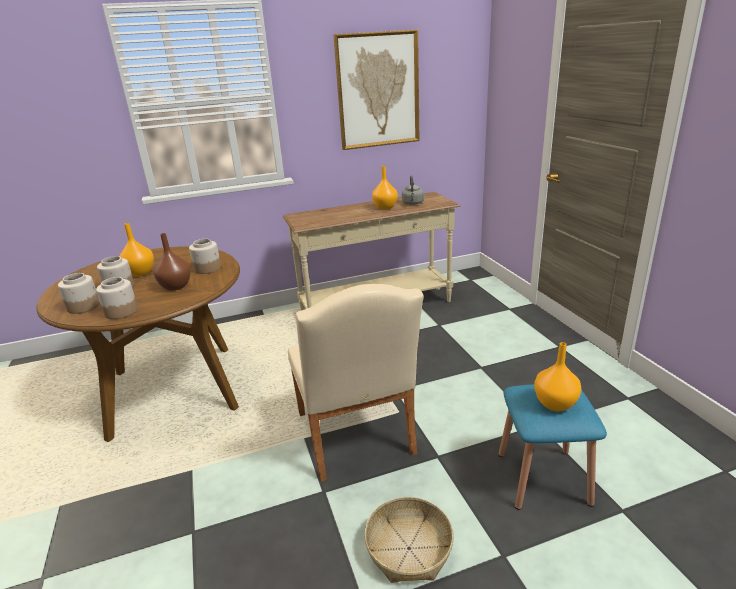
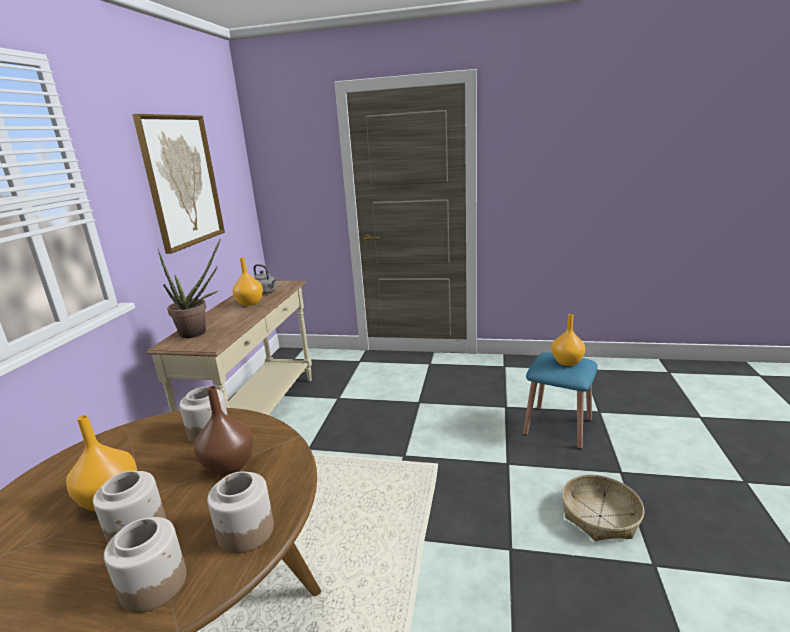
camera: 60 degrees left, 5 degrees down
beige chair [288,284,424,482] -> none
none -> potted plant [158,239,221,338]

